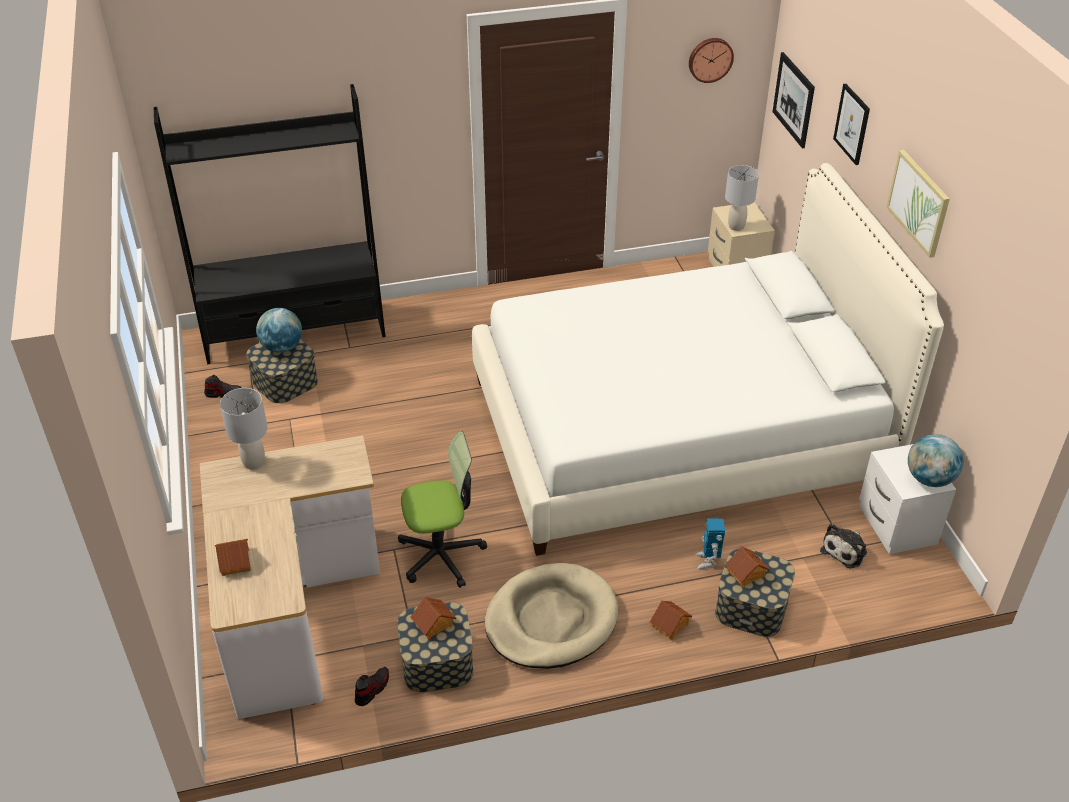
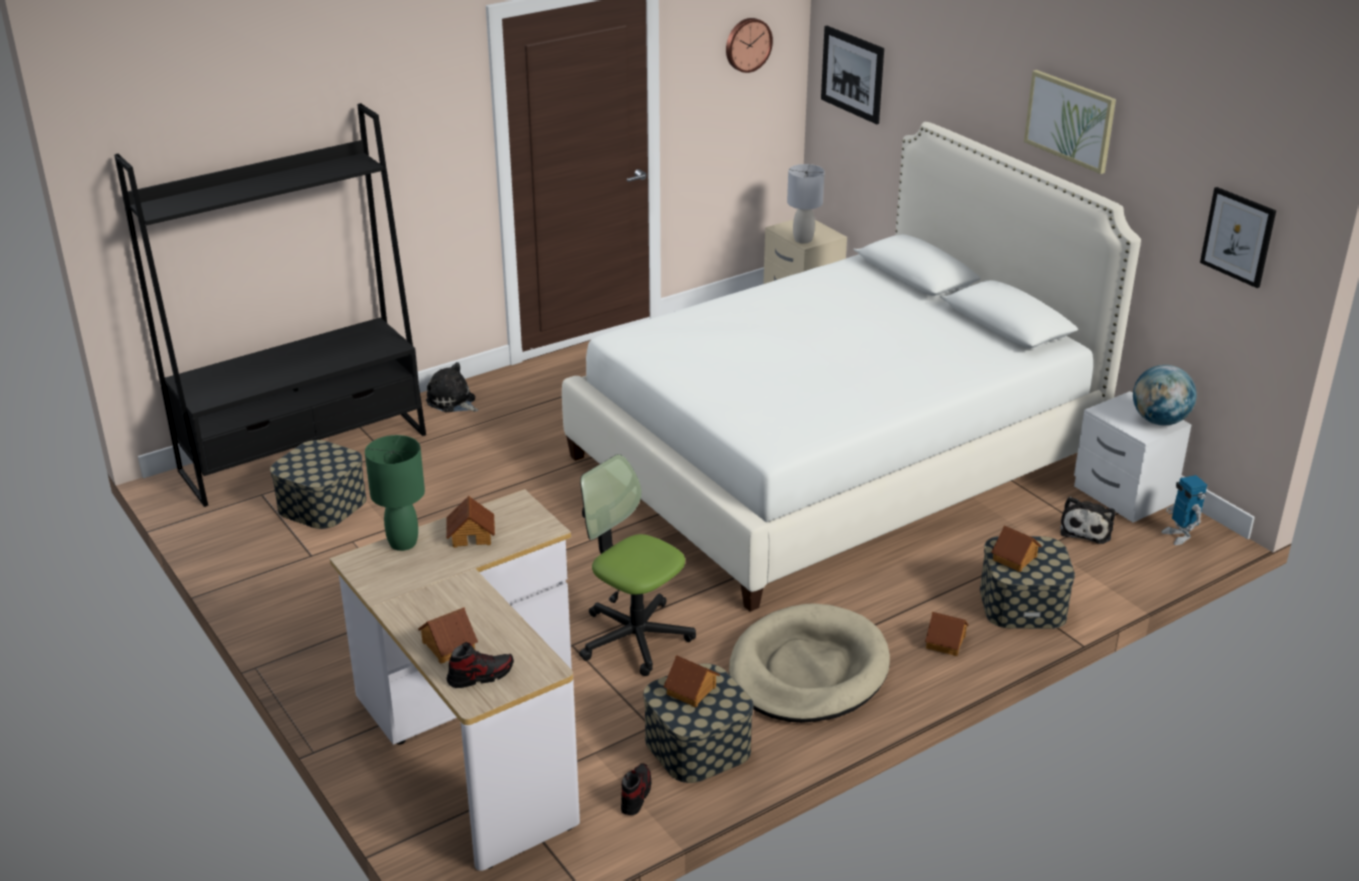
camera: 20 degrees left, 10 degrees down
shoe [204,375,241,398] -> shoe moved to [447,642,514,688]
grey table lamp [220,388,268,470] -> green table lamp [365,435,425,551]
globe [256,308,302,353] -> none
office chair [398,431,487,588] -> office chair turned 105 degrees counterclockwise [579,454,696,676]
toy robot [695,518,725,570] -> toy robot moved to [1161,475,1207,545]
picture [833,84,870,165] -> picture moved to [1200,187,1276,288]
none -> plush toy [426,362,479,413]
none -> toy house [446,496,495,548]

